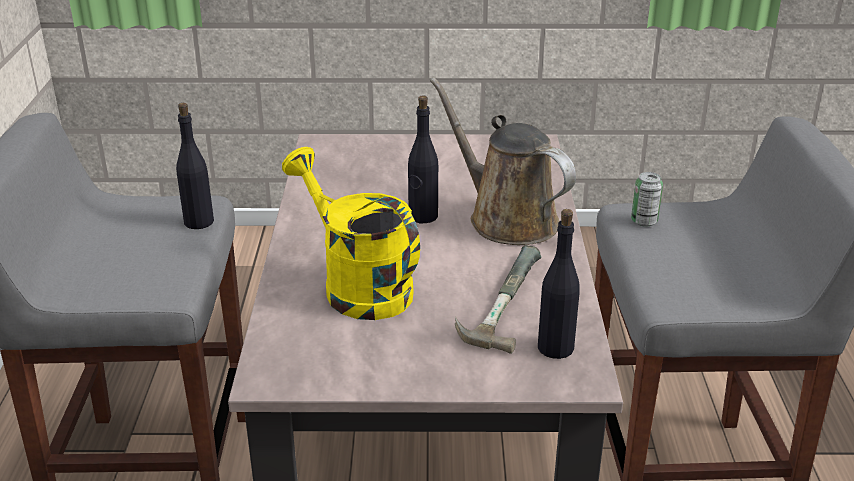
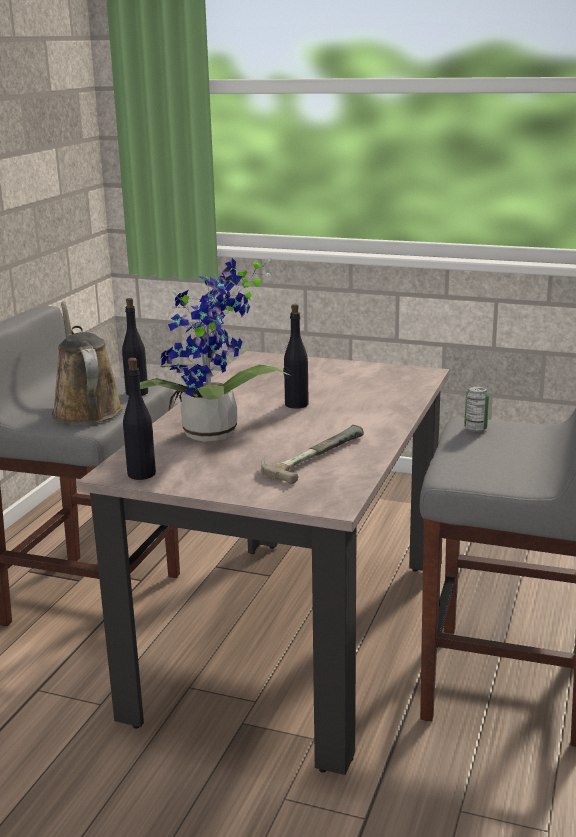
camera: 20 degrees right, 10 degrees down
yellow watering can [282,147,420,320] -> potted plant [140,258,290,442]
brown watering can [430,77,576,245] -> brown watering can moved to [52,301,123,424]
black bottle [538,209,580,359] -> black bottle moved to [123,358,156,480]

